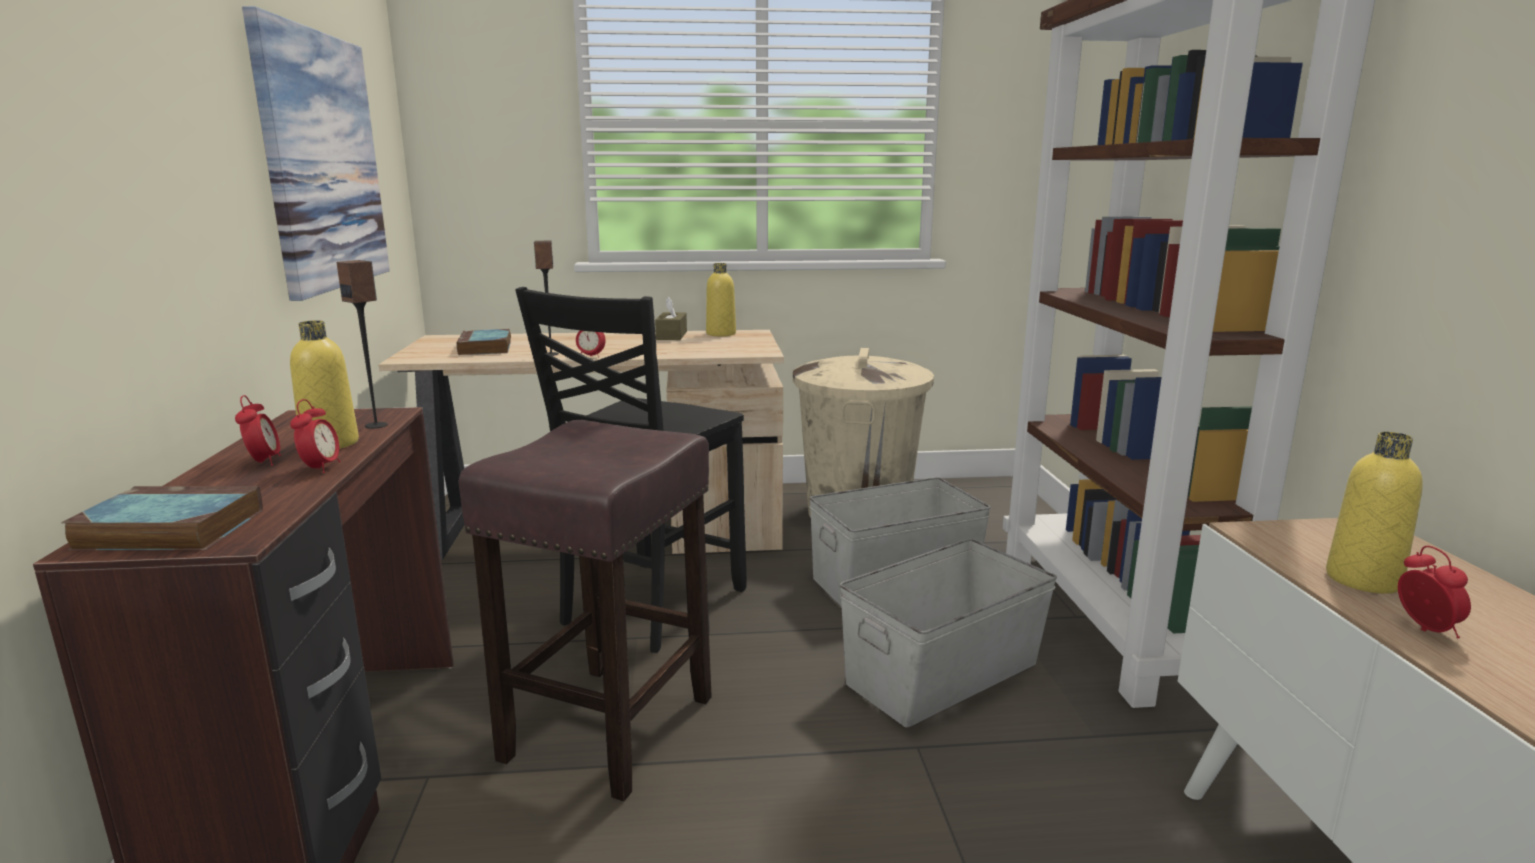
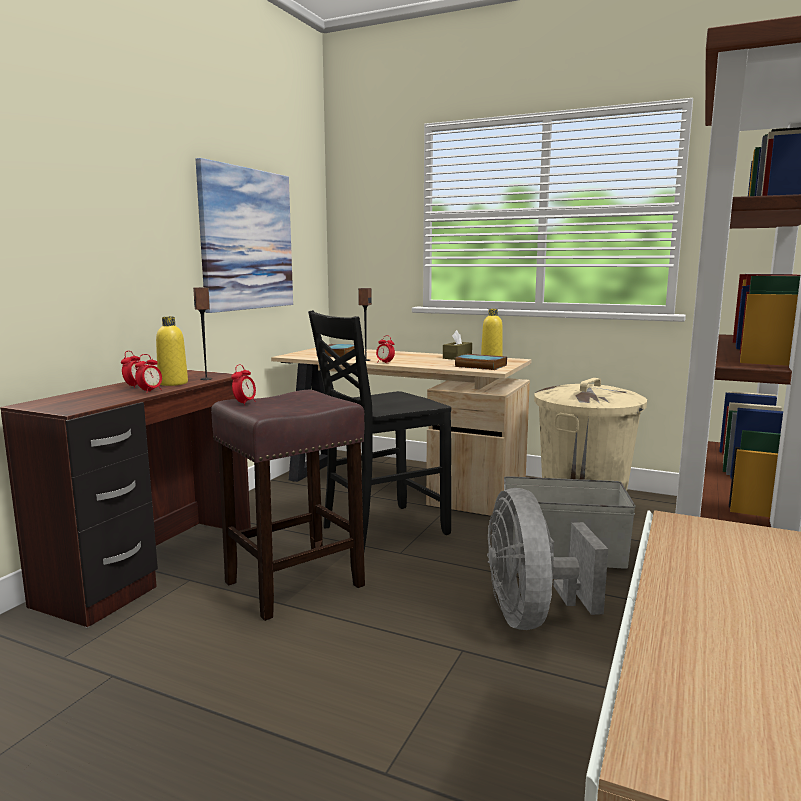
camera: 30 degrees right, 5 degrees down
book [61,486,263,550] -> book moved to [454,354,507,370]
grey storage box [839,539,1057,727] -> grey fan [487,488,608,630]
yellow bottle [1326,432,1423,594] -> none
alarm clock [1398,546,1471,638] -> alarm clock moved to [231,364,256,405]

